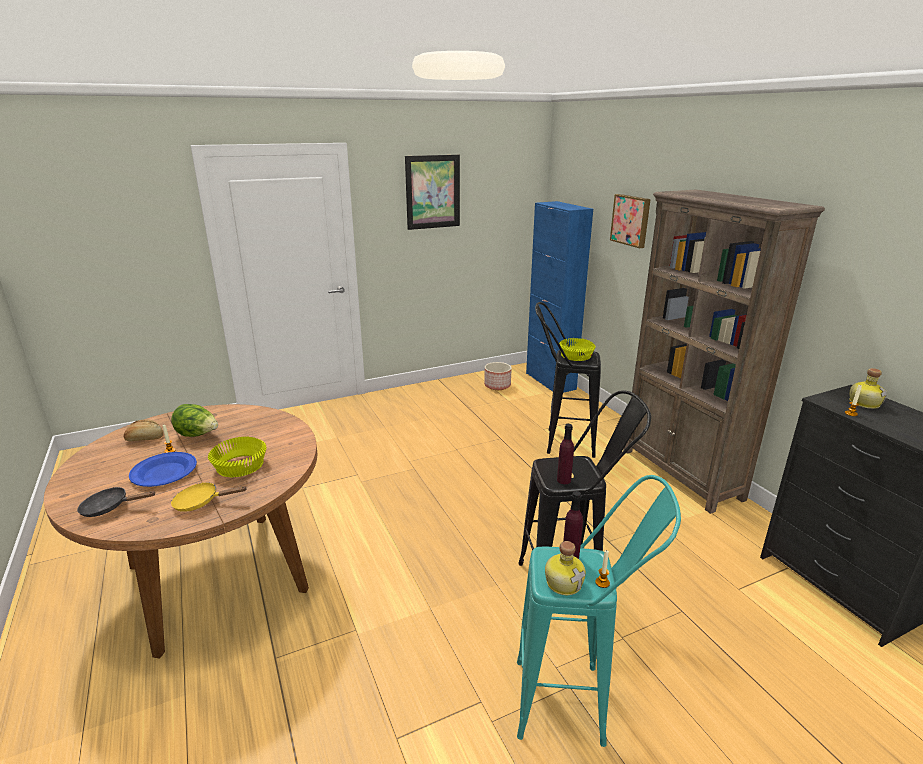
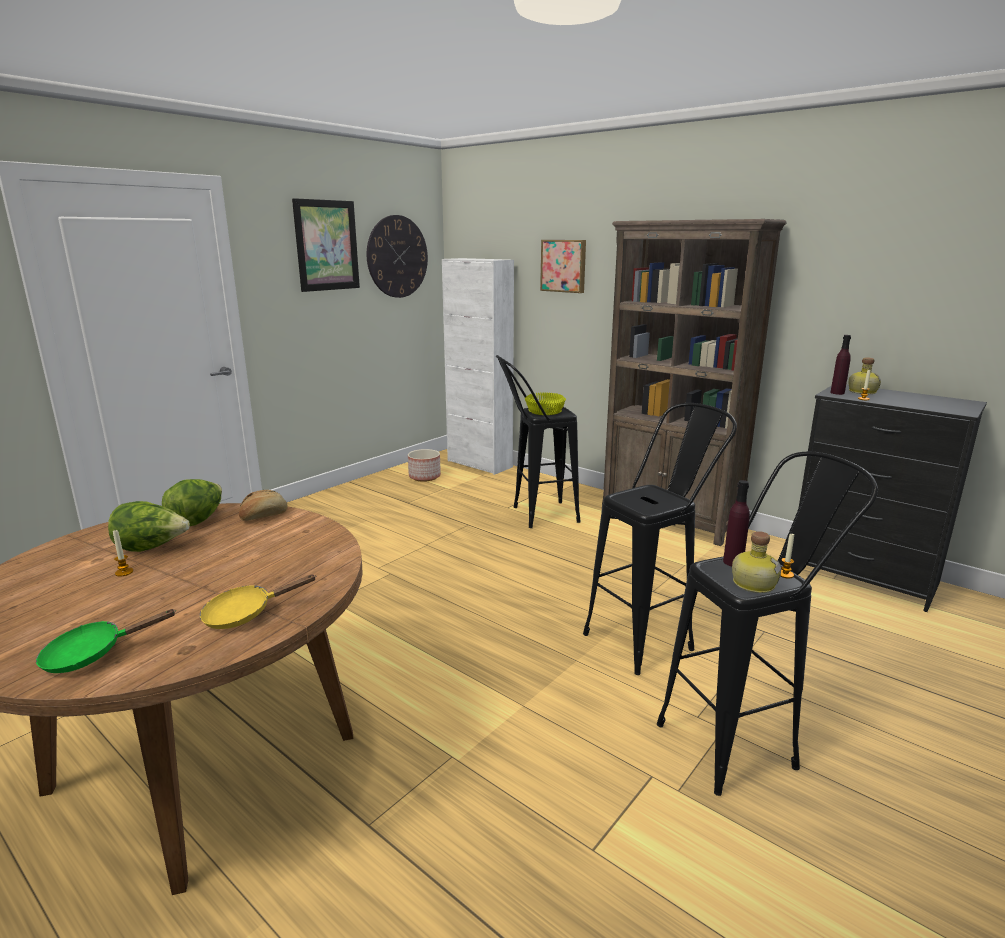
camera: 25 degrees left, 5 degrees down
black frying pan [77,487,156,517] -> green frying pan [36,609,176,673]
bread [124,419,163,441] -> bread moved to [239,490,288,521]
blue plate [129,452,197,487] -> none
yellow bowl [208,437,267,477] -> none
turquoise stool [517,475,681,747] -> black stool [657,452,878,796]
blue cabinet [526,201,593,393] -> white cabinet [442,258,514,475]
purple bottle [557,424,574,484] -> purple bottle moved to [830,335,851,395]
none -> lettuce [162,479,222,526]
none -> wall clock [367,215,428,298]

